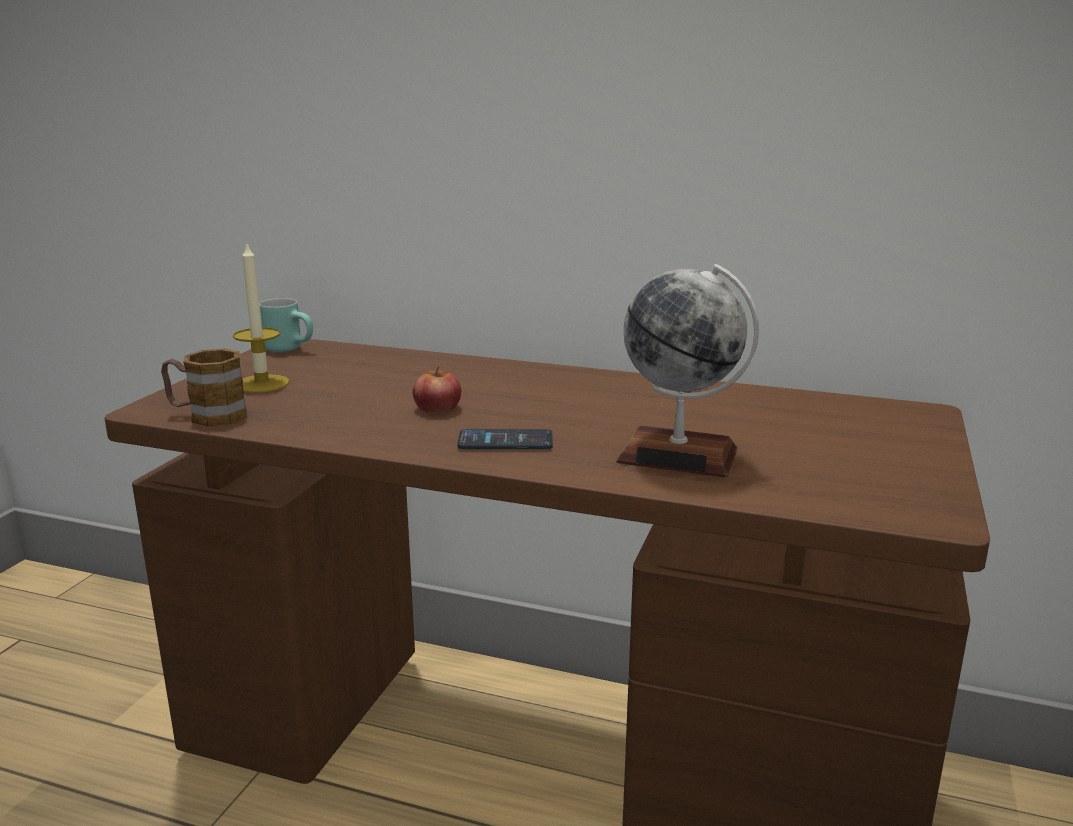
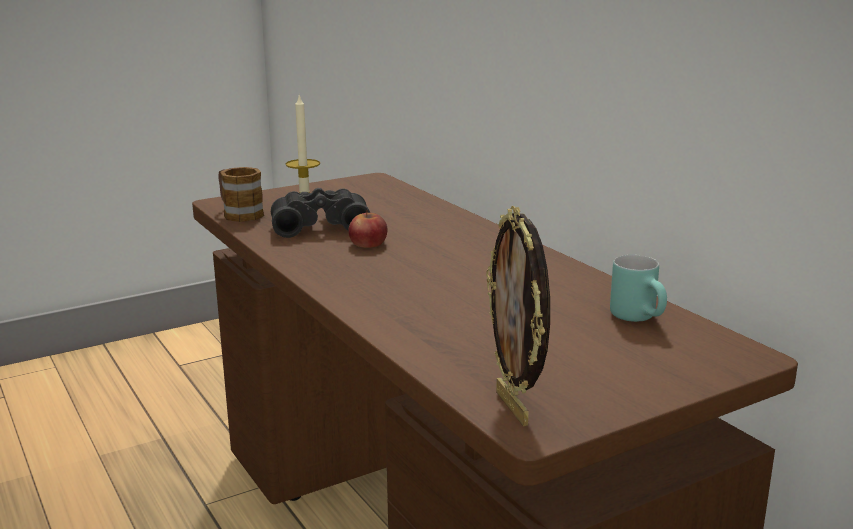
camera: 40 degrees right, 0 degrees up
turquoise mug [260,298,313,352] -> turquoise mug moved to [610,255,667,322]
phone [457,429,553,449] -> none
globe [616,264,759,478] -> none
none -> black binoculars [271,188,370,238]
none -> picture frame [486,206,550,426]

